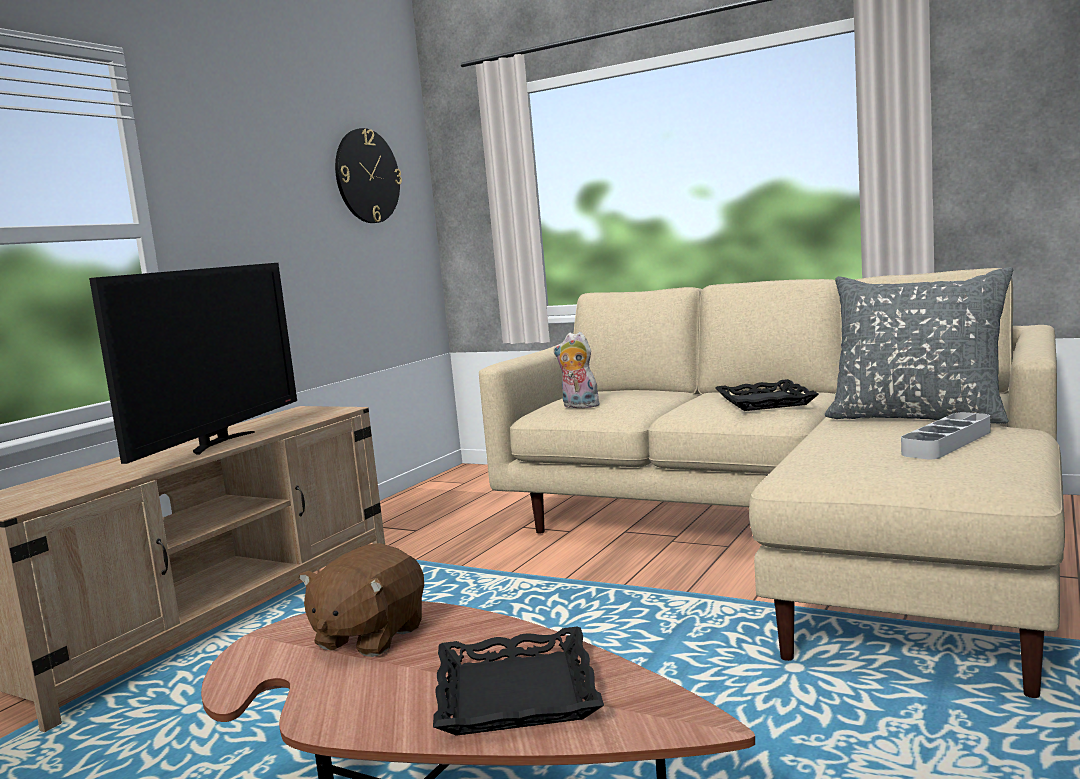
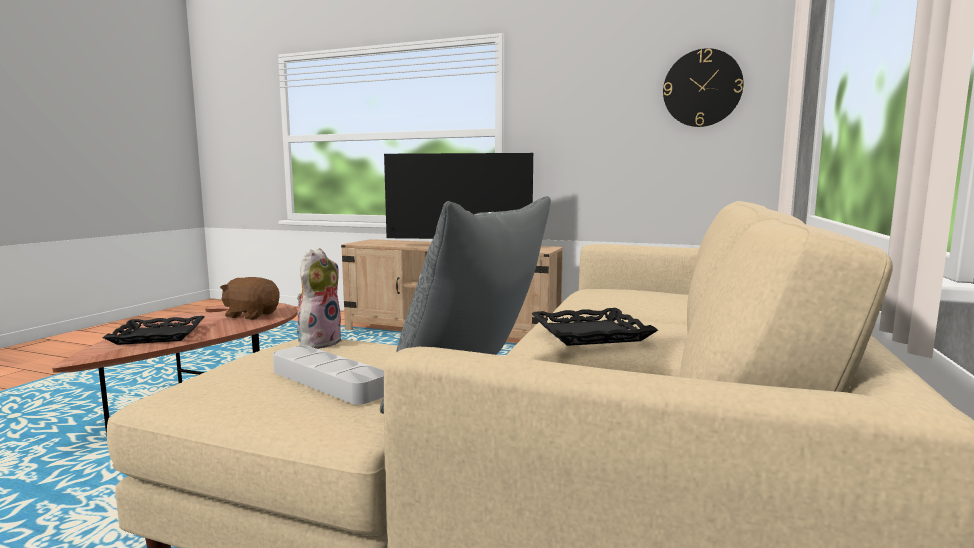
camera: 80 degrees right, 0 degrees up
plush toy [554,332,600,408] -> plush toy moved to [297,248,343,349]

